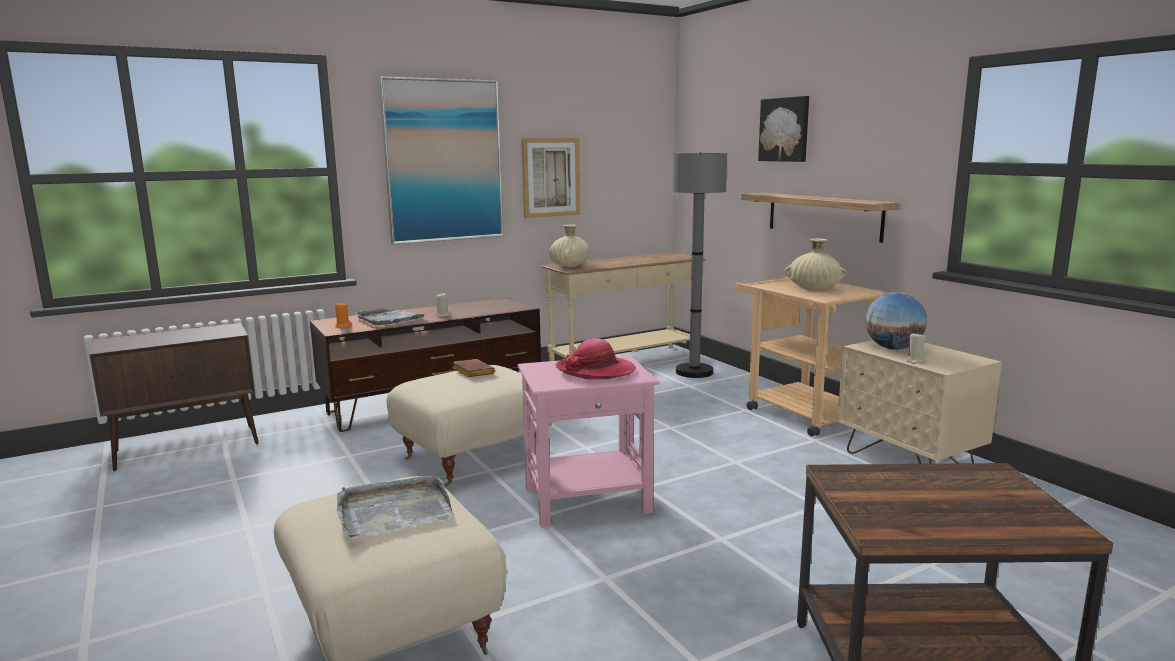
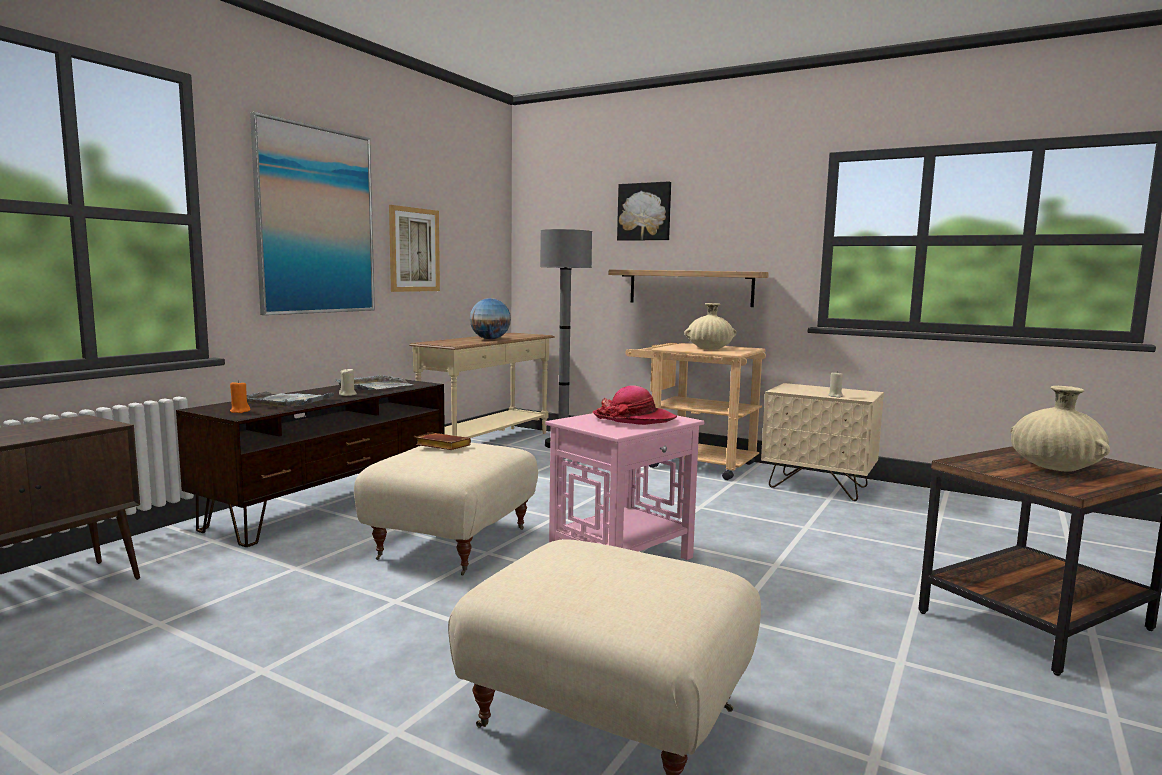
camera: 30 degrees left, 5 degrees down
grey tray [337,475,455,537] -> grey tray moved to [336,375,414,390]
beige vase [550,224,590,267] -> beige vase moved to [1010,386,1110,472]
globe [865,292,927,350] -> globe moved to [470,298,511,339]

